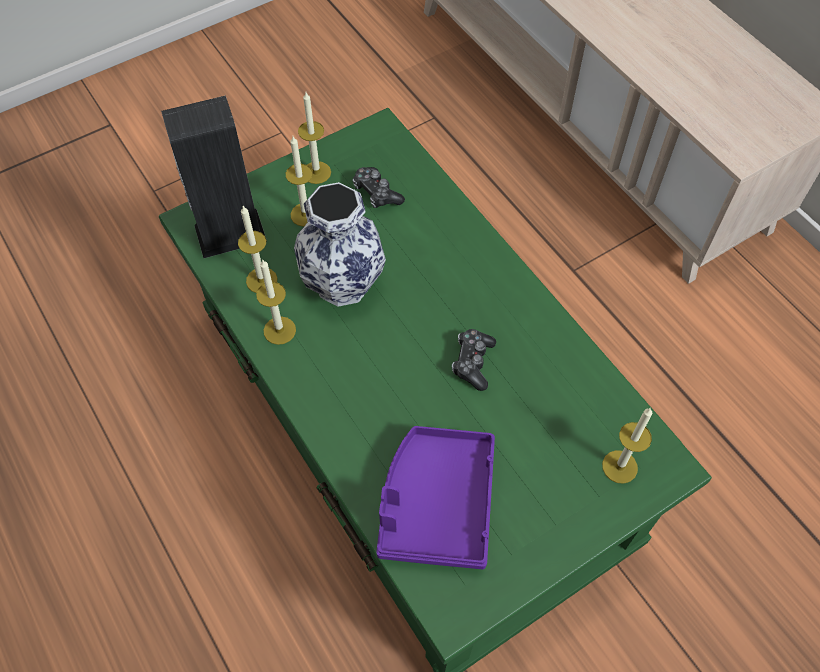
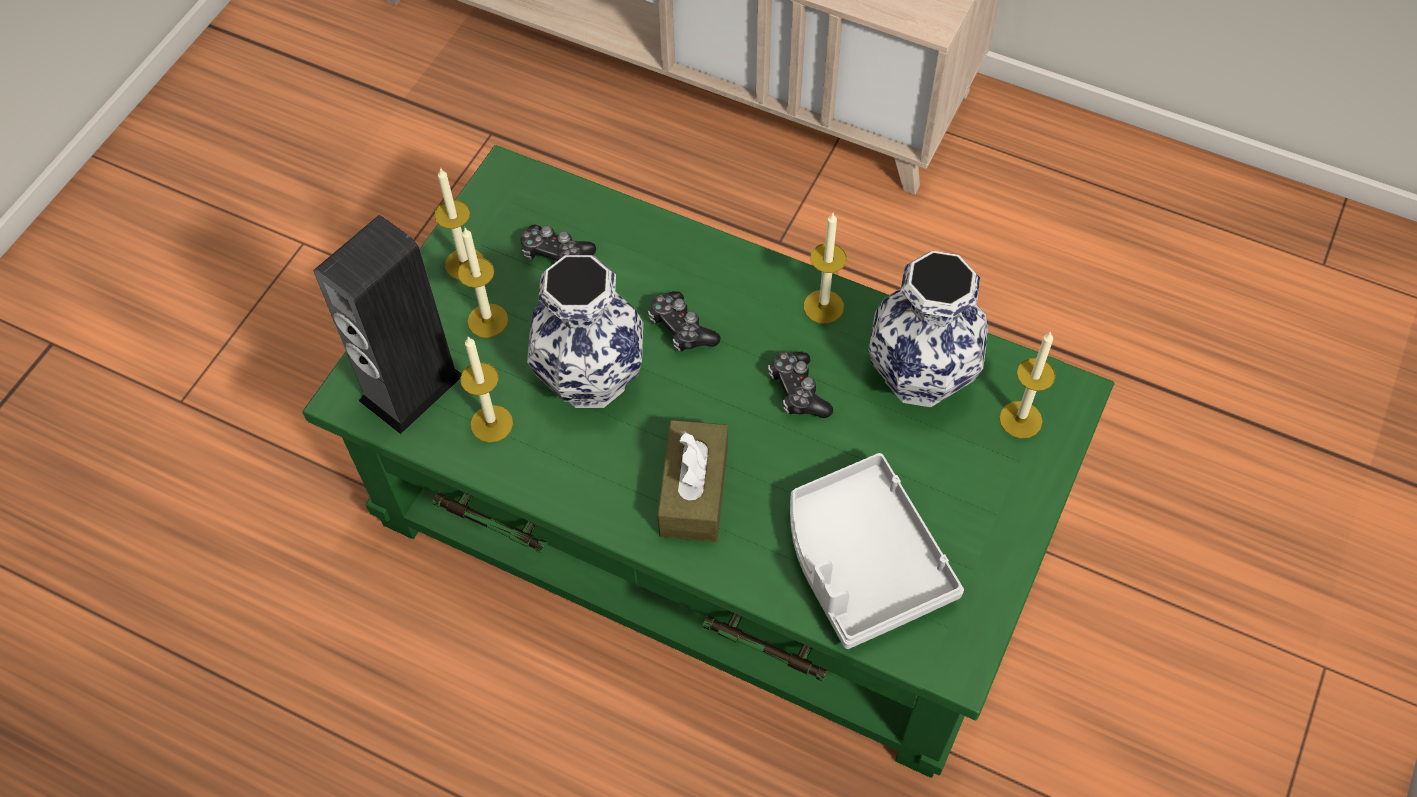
camera: 30 degrees left, 0 degrees up
candle [256,260,296,345] -> candle moved to [804,213,847,324]
purple tray [376,426,495,569] -> grey tray [790,453,964,649]
none -> game controller [648,291,721,352]
none -> brown tissue box [657,420,728,542]
none -> vase [869,251,988,407]

